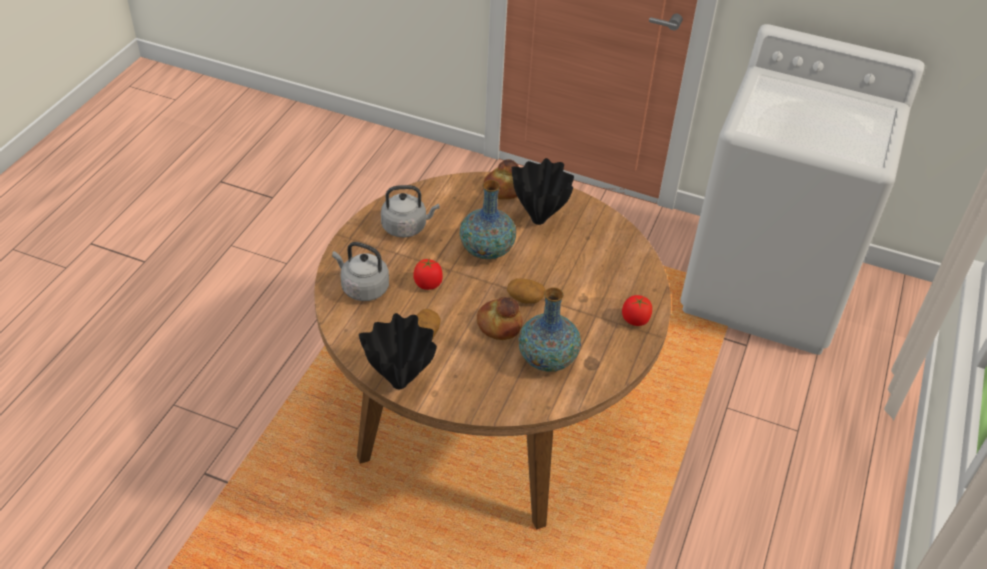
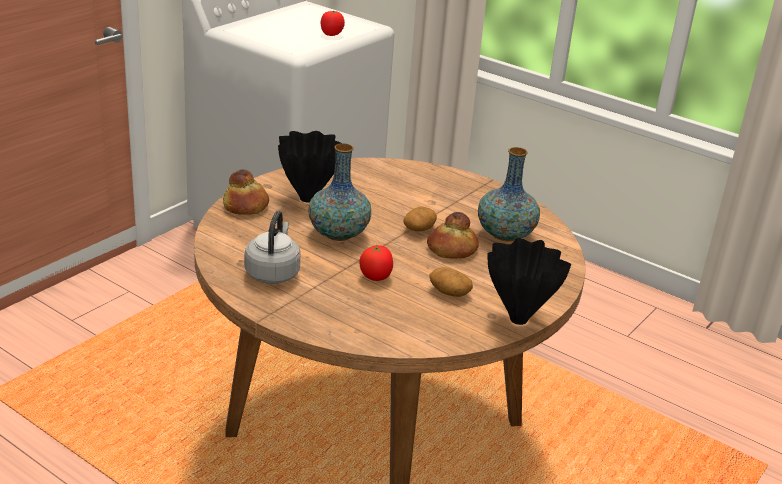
camera: 75 degrees left, 15 degrees down
grey kettle [332,242,389,301] -> none
tomato [622,295,652,326] -> tomato moved to [320,11,345,36]

